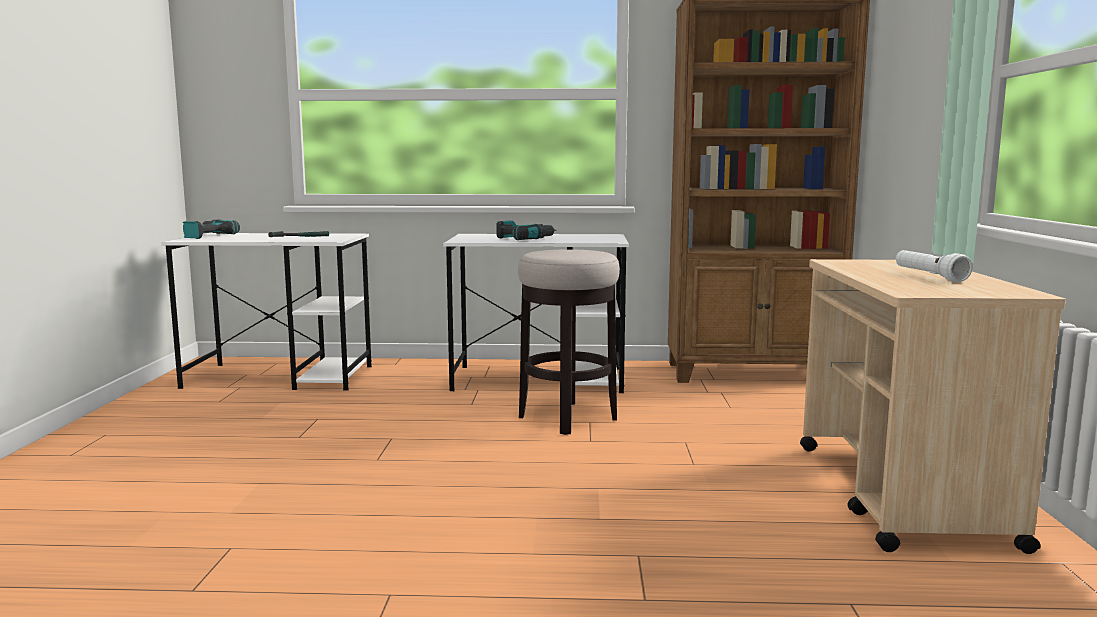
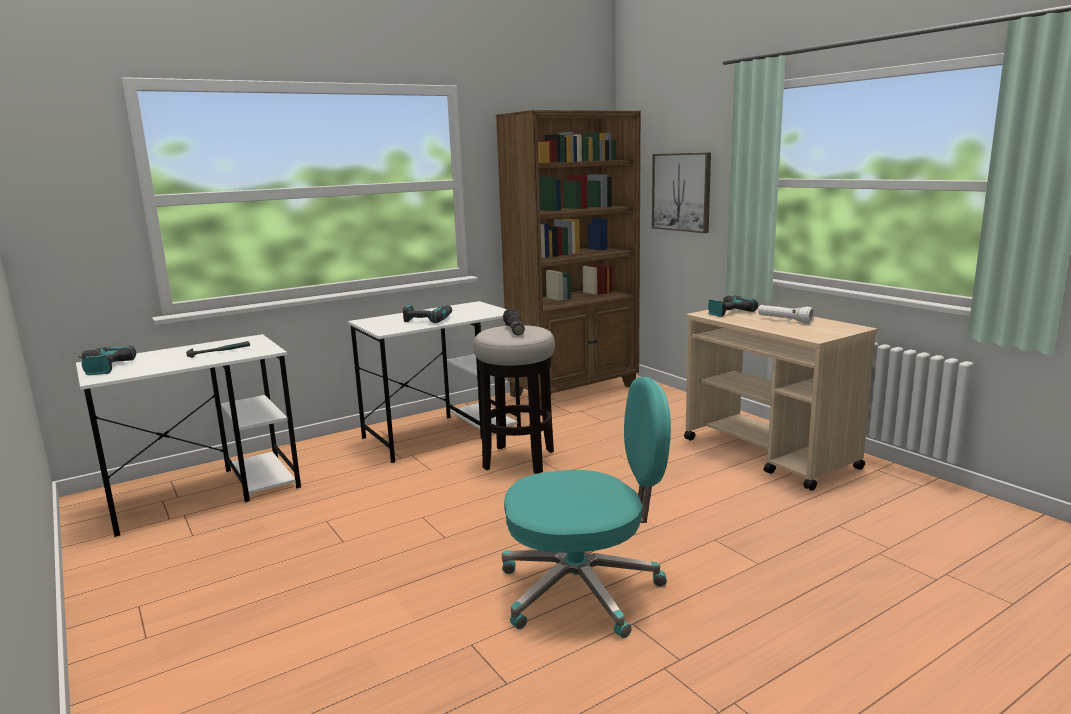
camera: 35 degrees left, 5 degrees up
none -> turquoise office chair [502,377,671,638]
none -> flashlight [503,308,525,335]
none -> picture [652,152,711,233]
none -> power drill [708,296,758,317]

